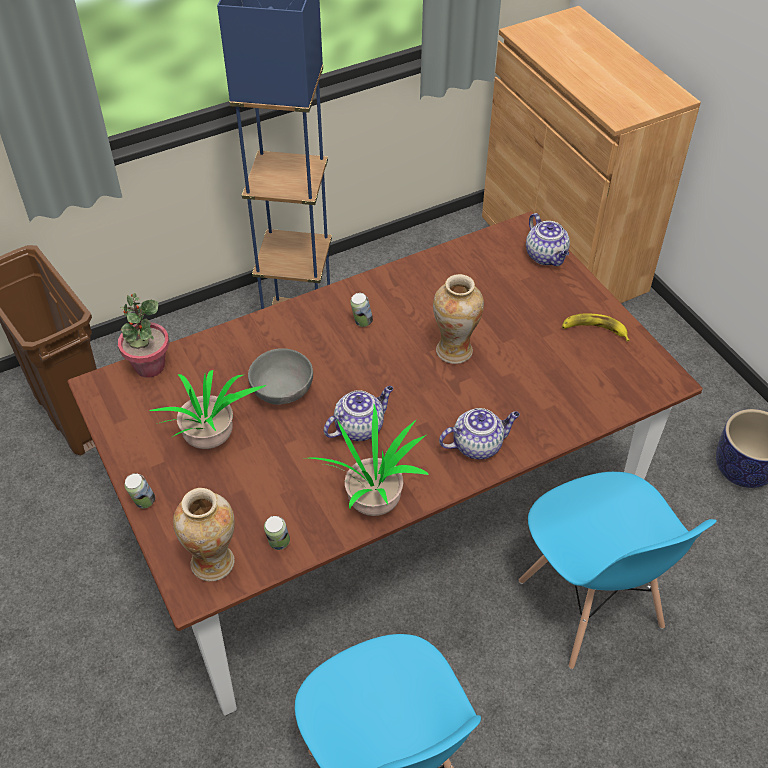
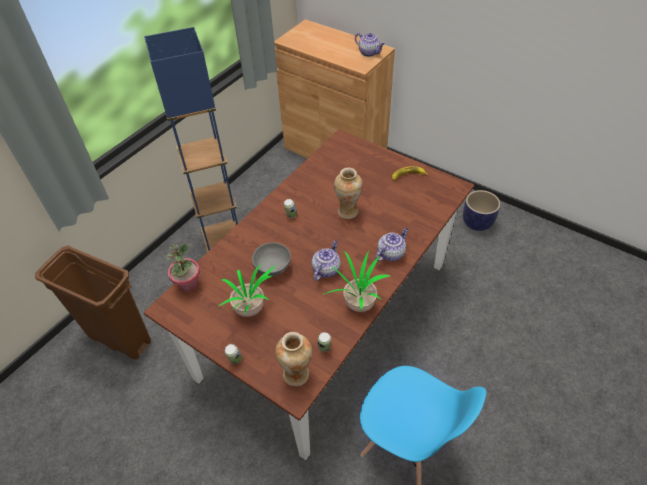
camera: 25 degrees left, 0 degrees up
blue chair [519,472,717,669] -> none
teapot [526,213,570,266] -> teapot moved to [355,33,385,57]

